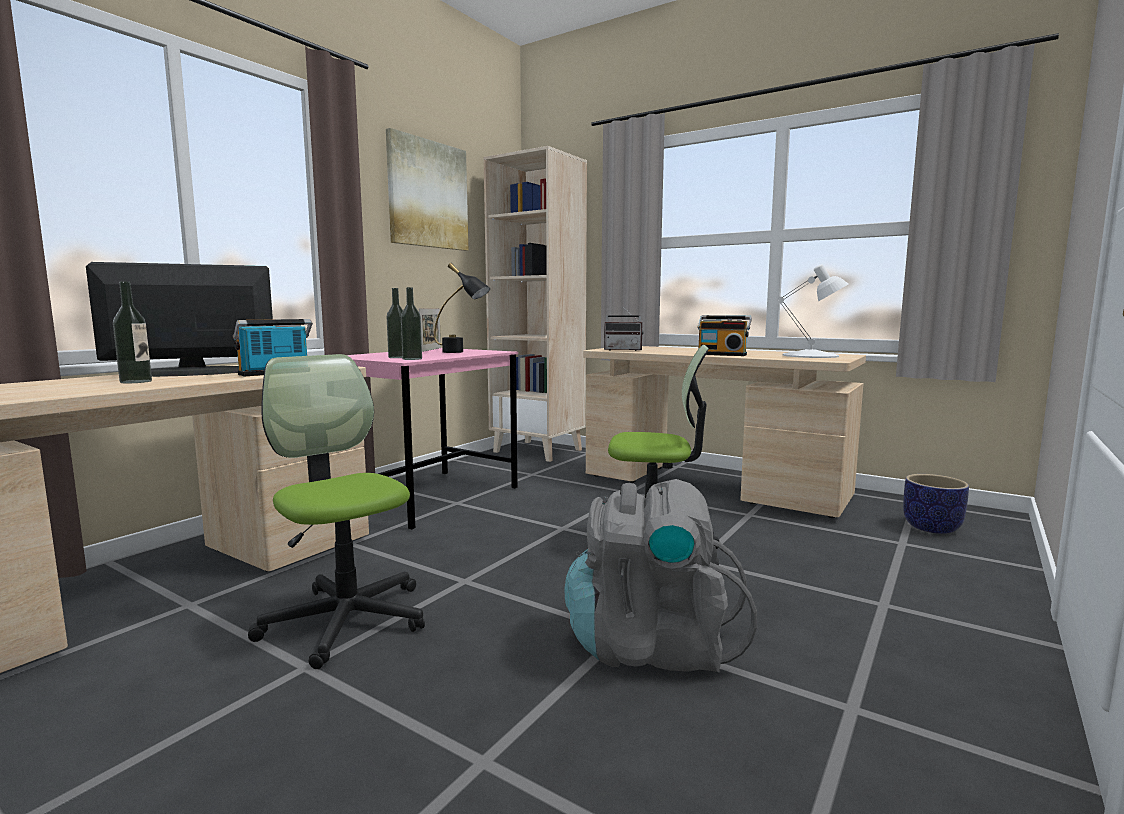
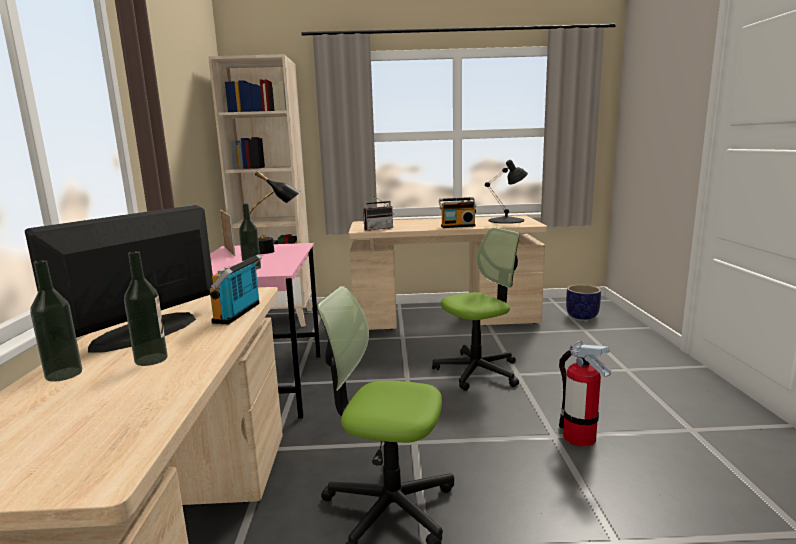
camera: 35 degrees left, 5 degrees up
picture [386,128,468,251] -> none
bottle [401,287,422,360] -> bottle moved to [30,260,82,382]
grey backpack [564,479,757,673] -> fire extinguisher [559,341,611,447]
white table lamp [777,264,848,358] -> black table lamp [485,160,528,224]

